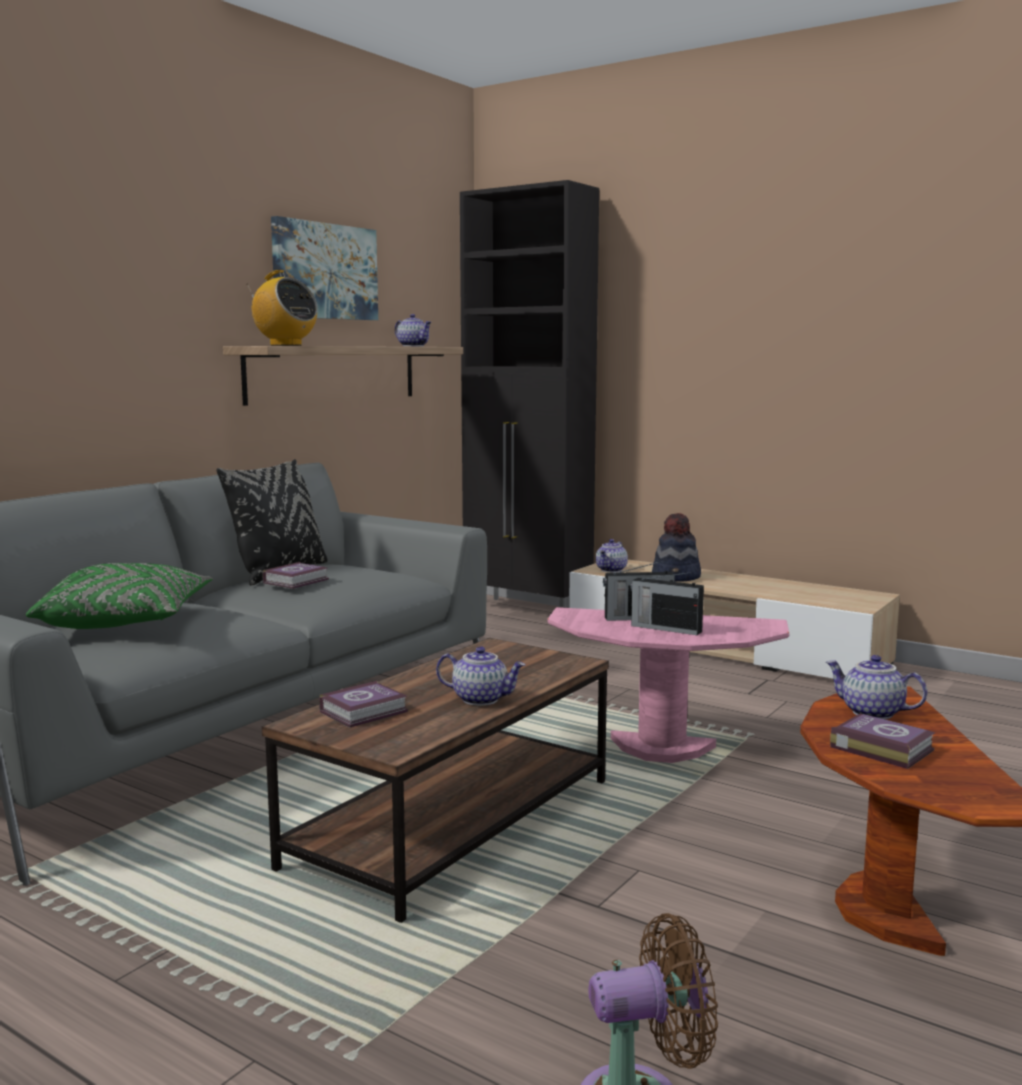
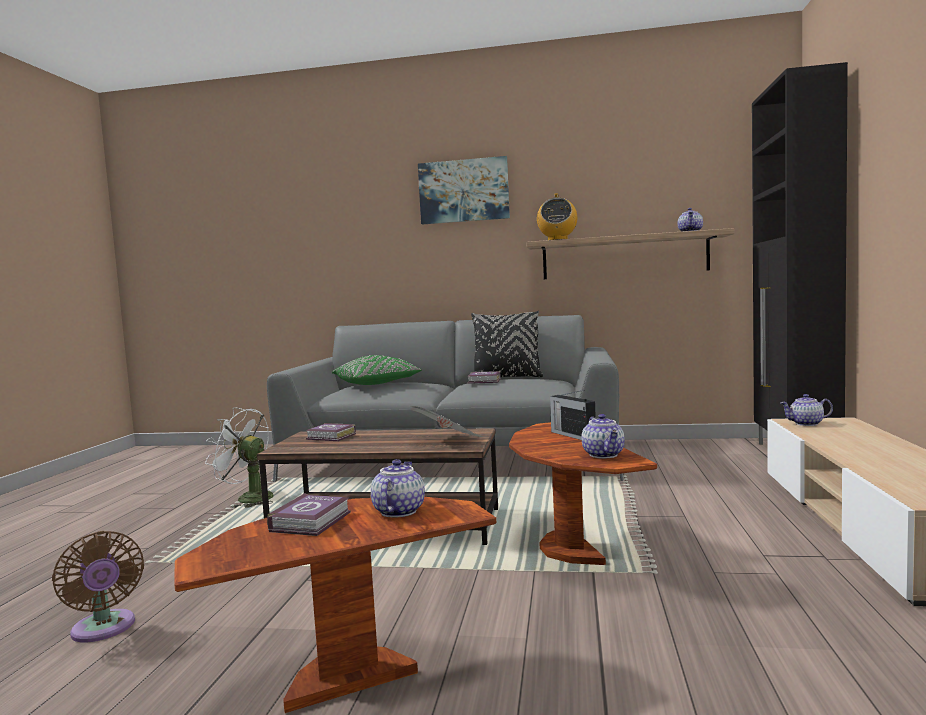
camera: 65 degrees right, 5 degrees down
picture [271,216,378,320] -> picture moved to [418,156,510,225]
teapot [436,646,526,706] -> teapot moved to [581,414,625,459]
pink side table [547,607,789,763] -> brown side table [509,422,657,565]
radio [630,572,704,635] -> none
hat [652,513,701,582] -> none
none -> white fan [205,407,274,508]
none -> newspaper [410,406,485,437]

